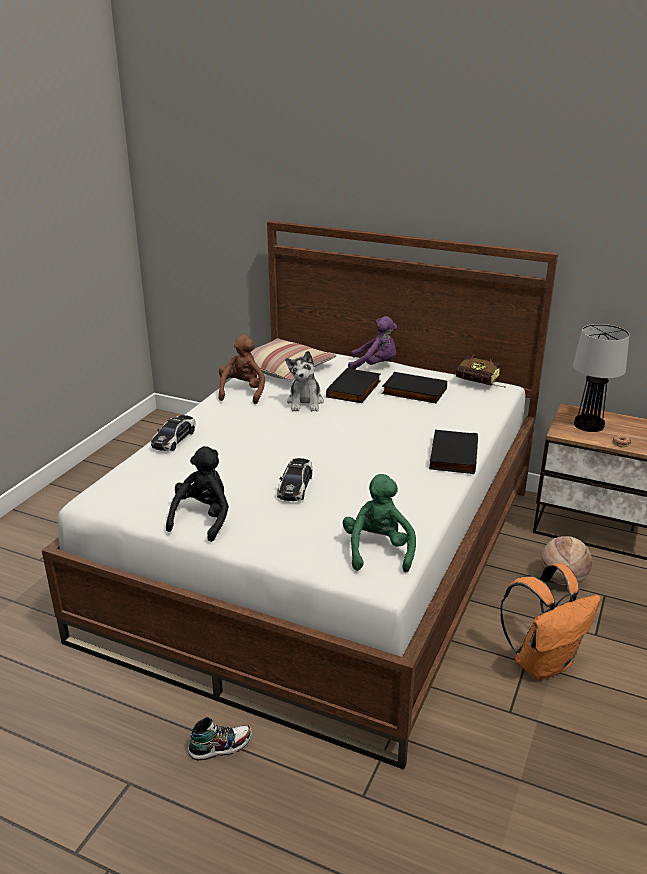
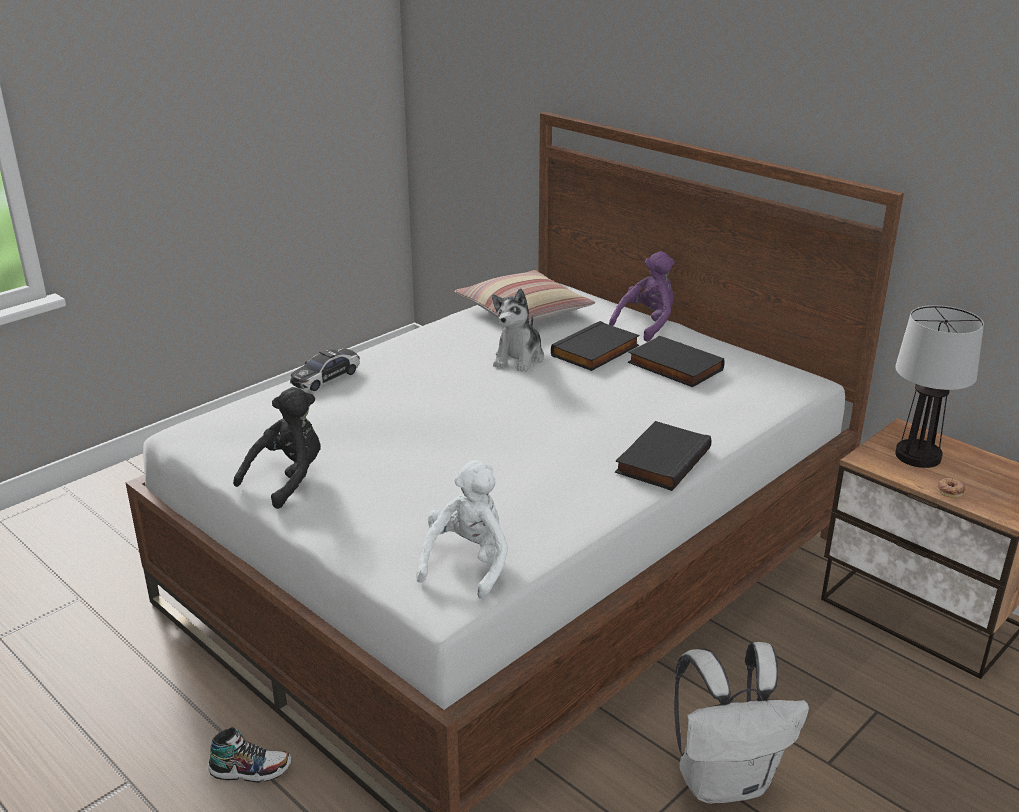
camera: 20 degrees right, 0 degrees up
brown plush toy [219,335,265,404] -> none
toy car [277,458,312,501] -> none
green plush toy [343,474,416,573] -> white plush toy [416,460,508,600]
purple plush toy [348,316,397,369] -> purple plush toy turned 75 degrees counterclockwise [609,251,675,342]
book [456,354,506,388] -> none
orange backpack [500,563,601,680] -> white backpack [674,642,809,804]
basketball [541,536,592,586] -> none

